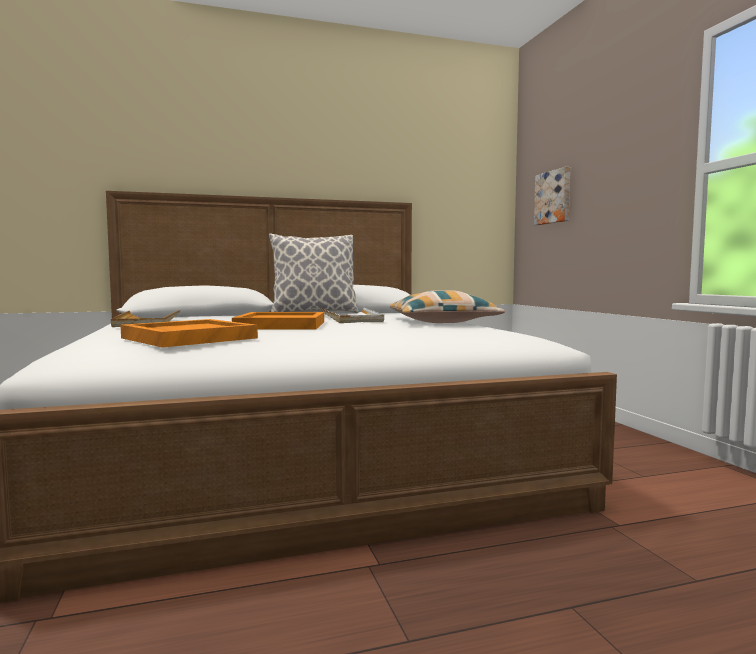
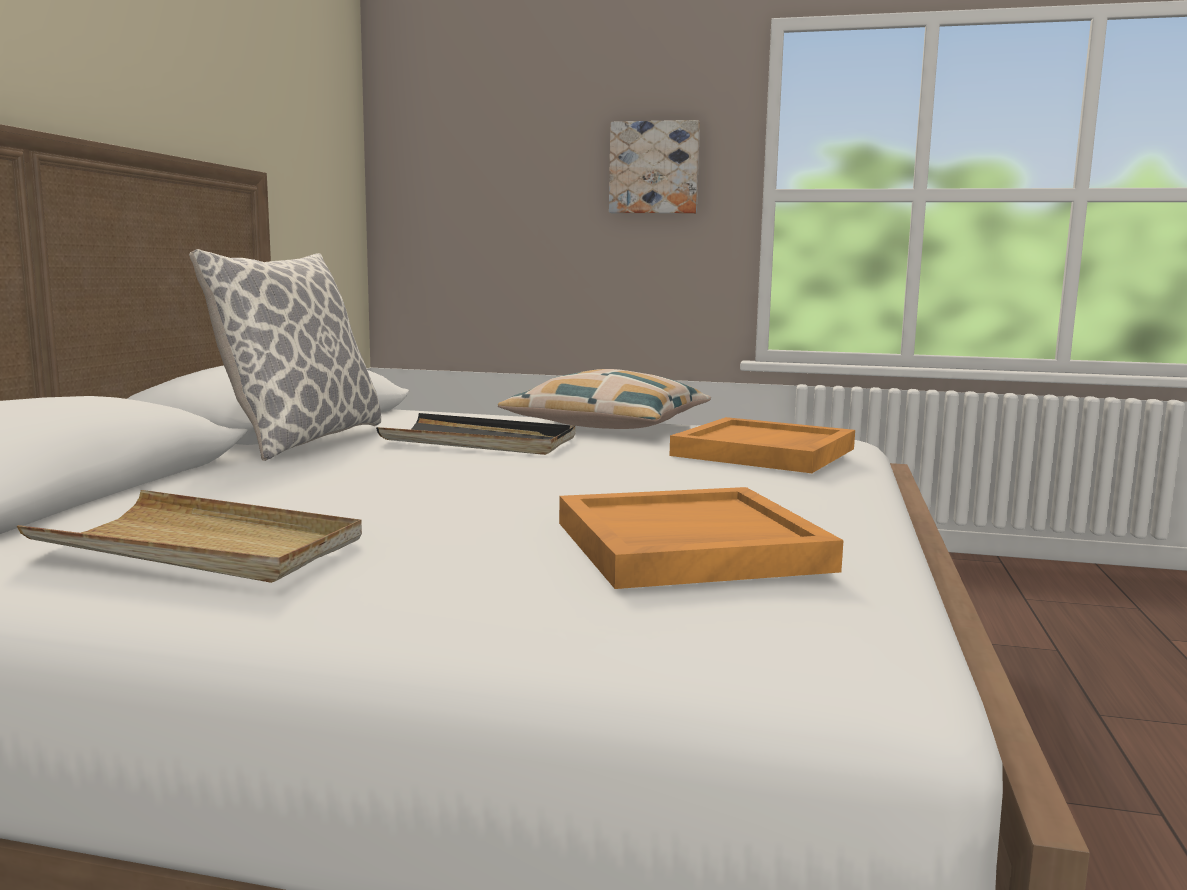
camera: 60 degrees left, 5 degrees up
orange tray [232,312,324,330] -> orange tray moved to [669,417,855,473]
white tray [320,308,384,323] -> black tray [376,413,575,455]
picture [534,167,570,225] -> picture moved to [609,120,700,214]

